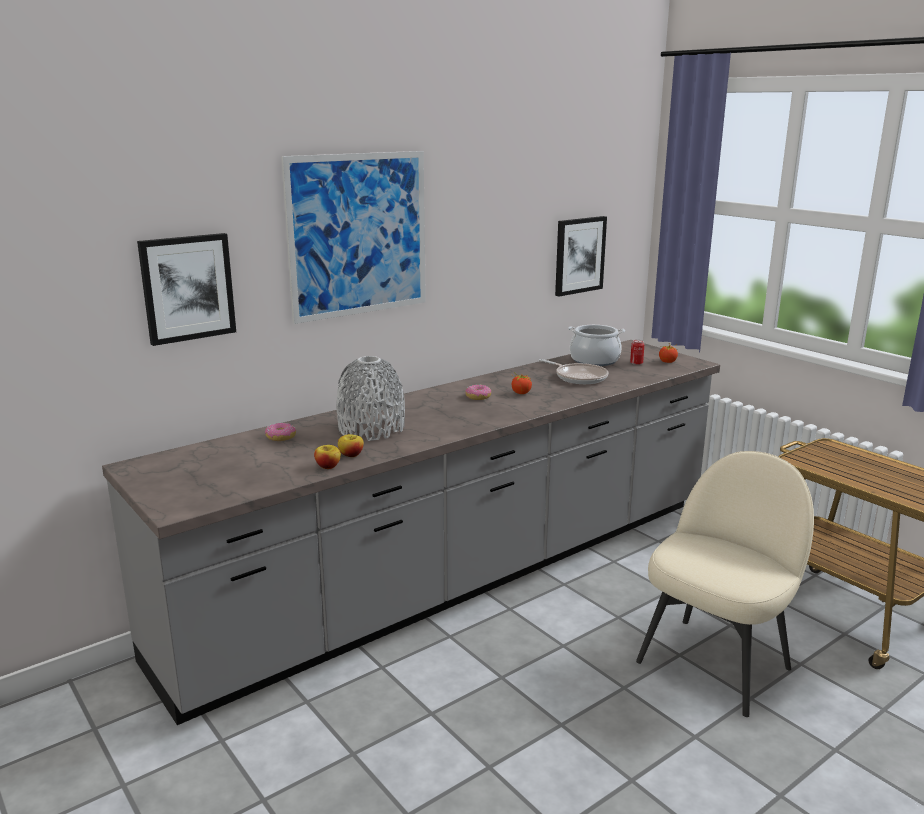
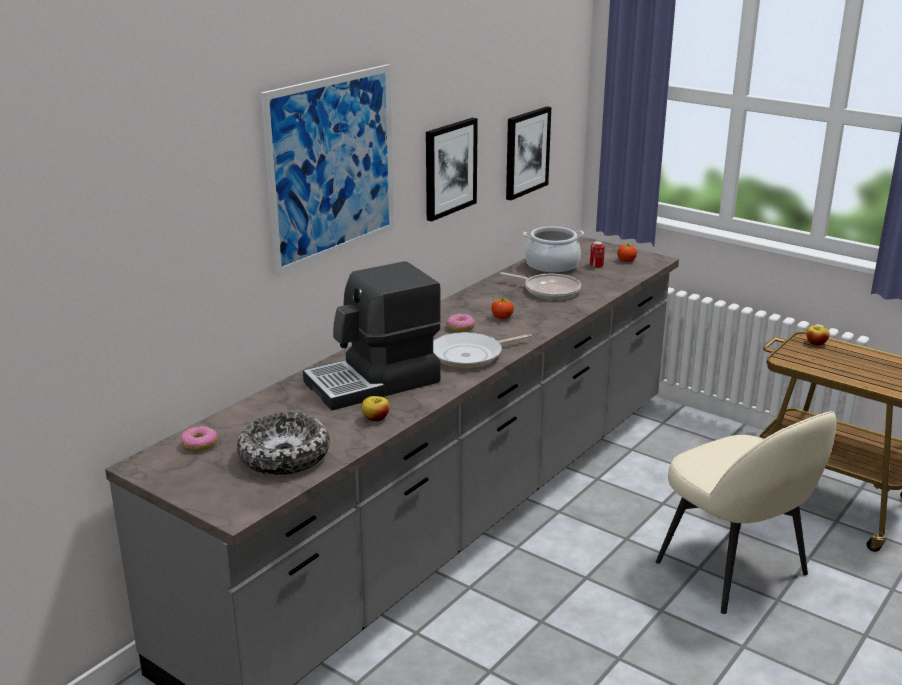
camera: 15 degrees left, 5 degrees up
picture [137,233,236,346] -> picture moved to [426,118,478,221]
donut [265,423,296,441] -> donut moved to [180,426,218,451]
apple [314,445,341,469] -> apple moved to [806,325,830,346]
grey vase [336,356,405,441] -> coffee machine [303,261,441,411]
beige chair [636,451,814,717] -> beige chair turned 120 degrees clockwise [656,411,837,614]
none -> bowl [237,412,330,475]
none -> frying pan [433,332,532,368]

